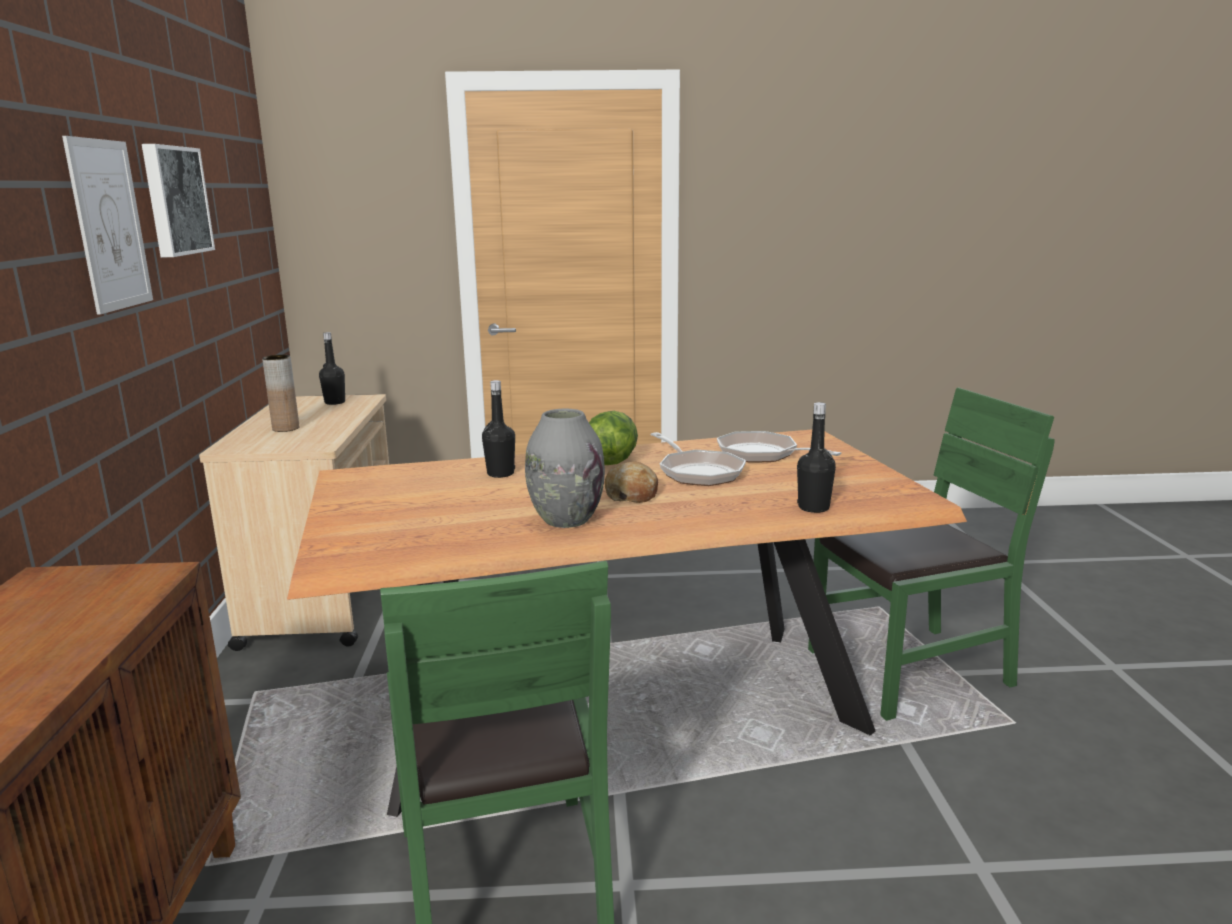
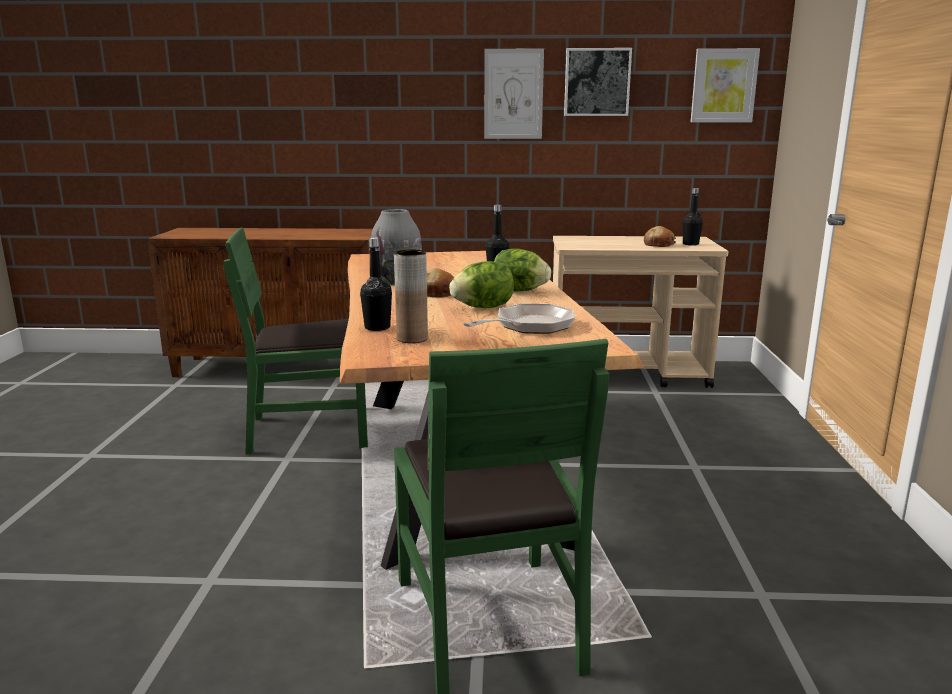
camera: 95 degrees right, 0 degrees up
brown vase [262,355,299,432] -> brown vase moved to [394,250,428,343]
frying pan [650,432,746,486] -> lettuce [449,261,514,308]
none -> bread [644,226,676,247]
none -> picture [691,48,760,122]

